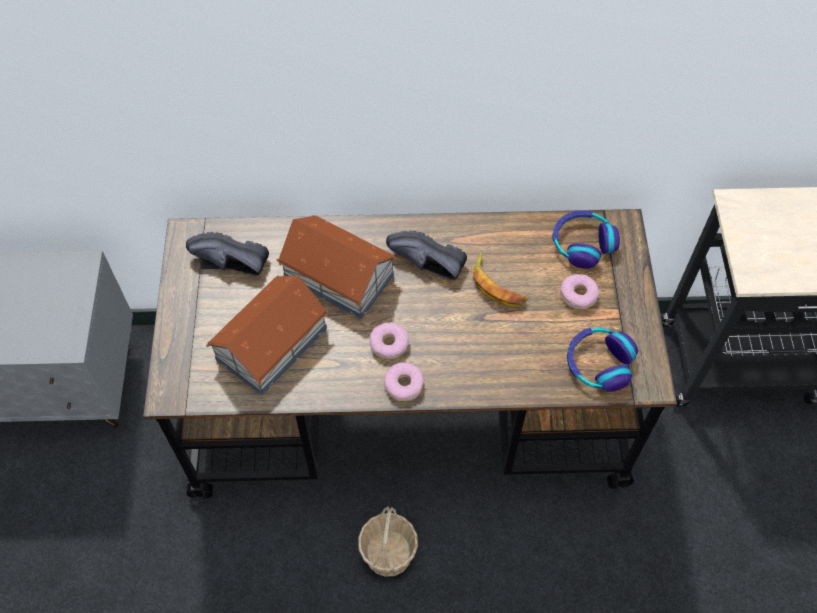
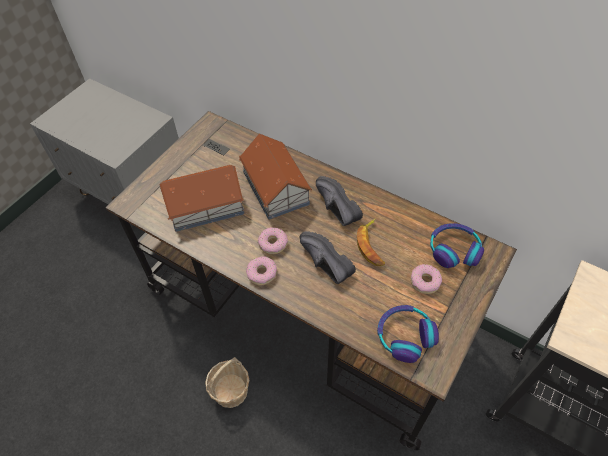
camera: 35 degrees right, 5 degrees down
black shoe [186,232,269,276] -> black shoe moved to [299,231,356,284]

